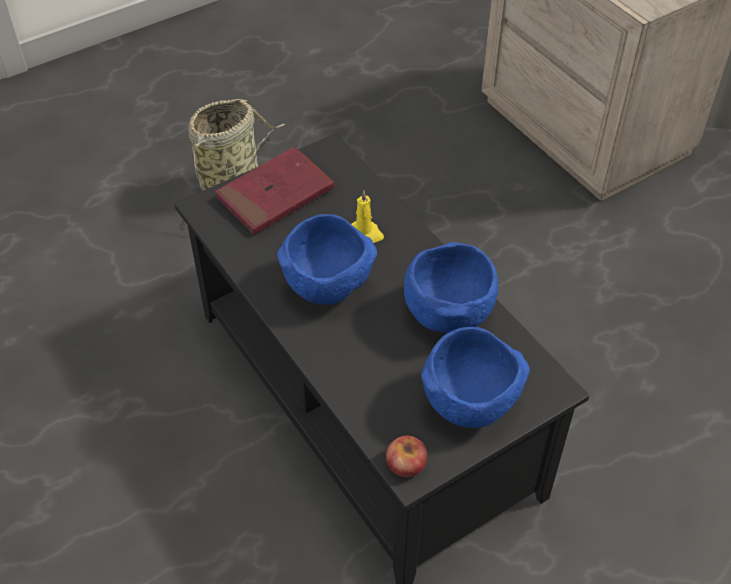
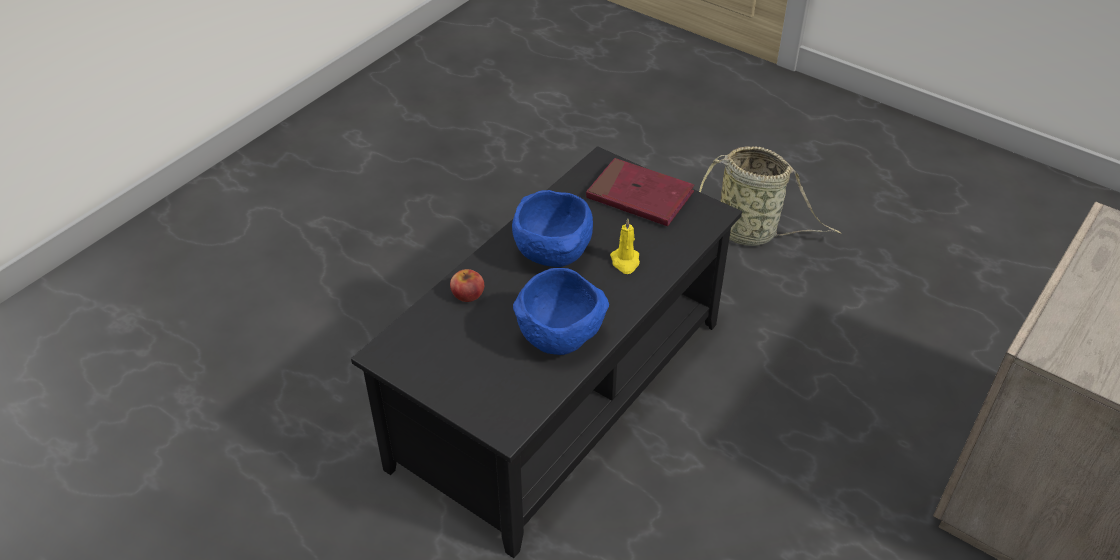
camera: 70 degrees right, 5 degrees down
apple [386,435,428,477] -> apple moved to [450,269,484,302]
blue bowl [421,327,530,428] -> none

